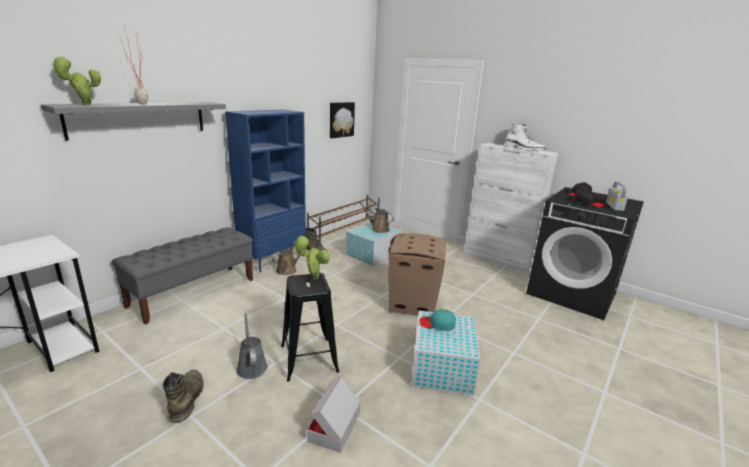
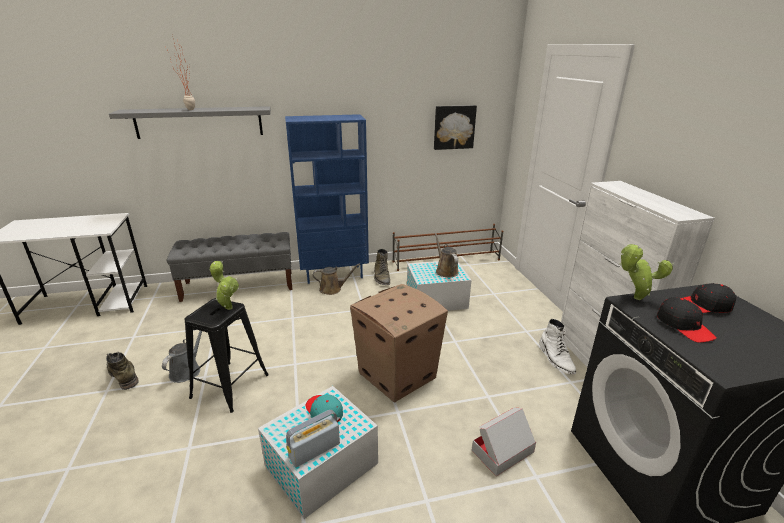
camera: 40 degrees right, 5 degrees up
potted plant [51,56,101,105] -> potted plant moved to [619,244,674,300]
green boot [162,370,204,423] -> green boot turned 75 degrees counterclockwise [106,352,139,390]
cardboard box [307,377,360,453] -> cardboard box moved to [472,408,536,476]
white boot [505,123,546,150] -> white boot moved to [539,319,576,374]
radio [606,182,628,211] -> radio moved to [286,410,340,467]

